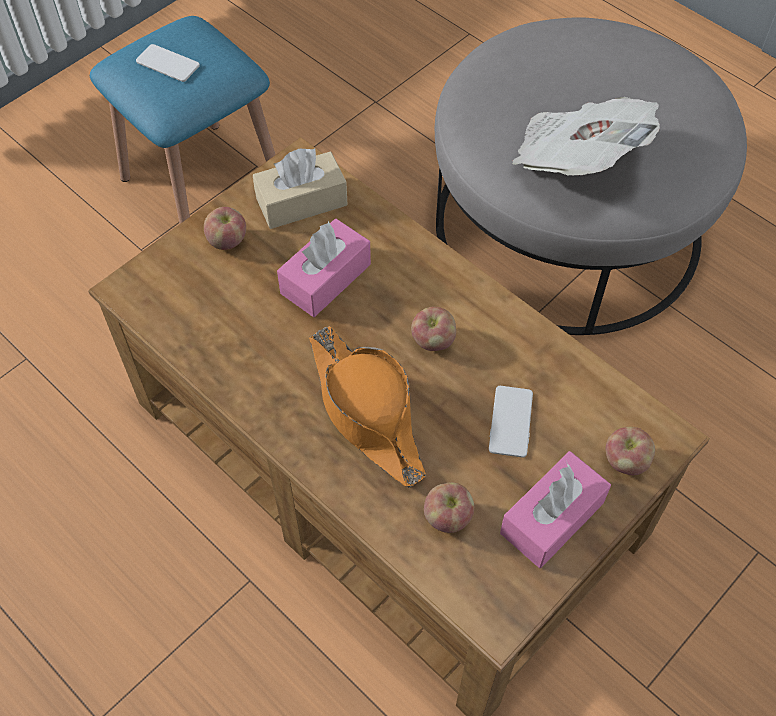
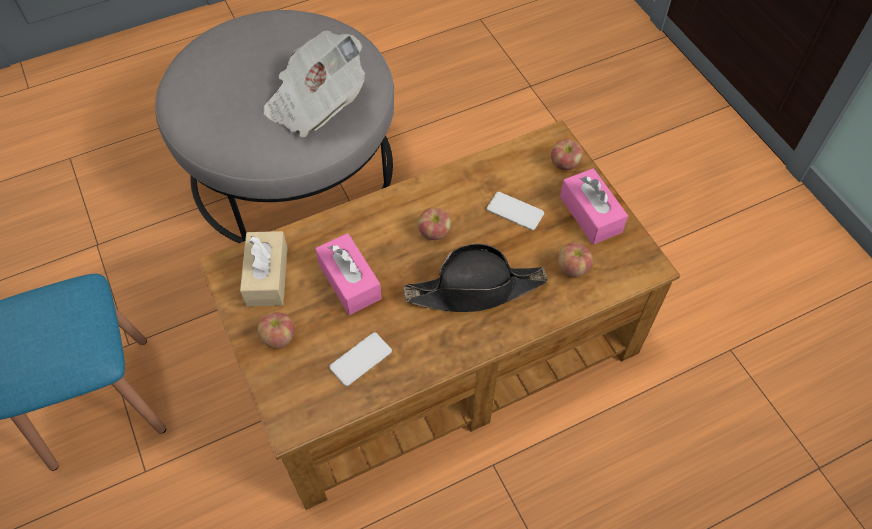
camera: 70 degrees left, 0 degrees up
phone [136,44,200,82] -> phone moved to [329,333,392,386]
orange hat [309,326,426,488] -> black hat [404,243,548,312]

